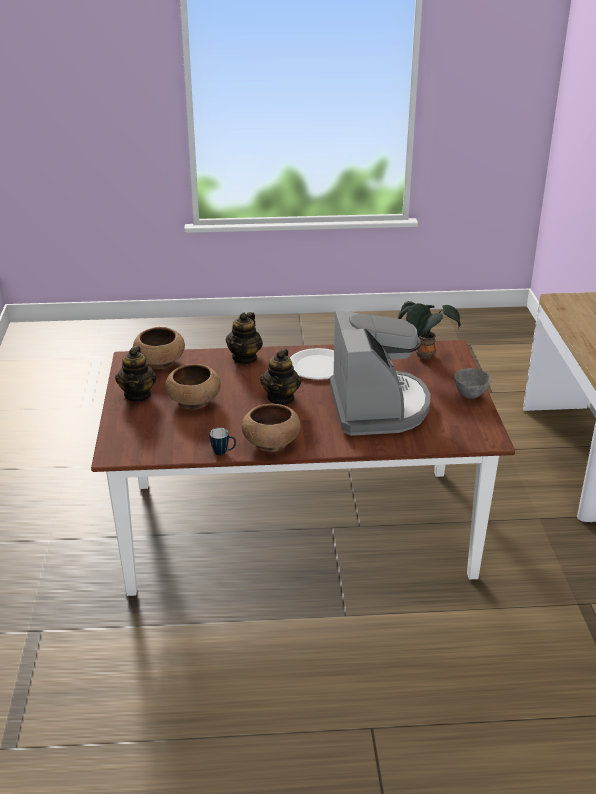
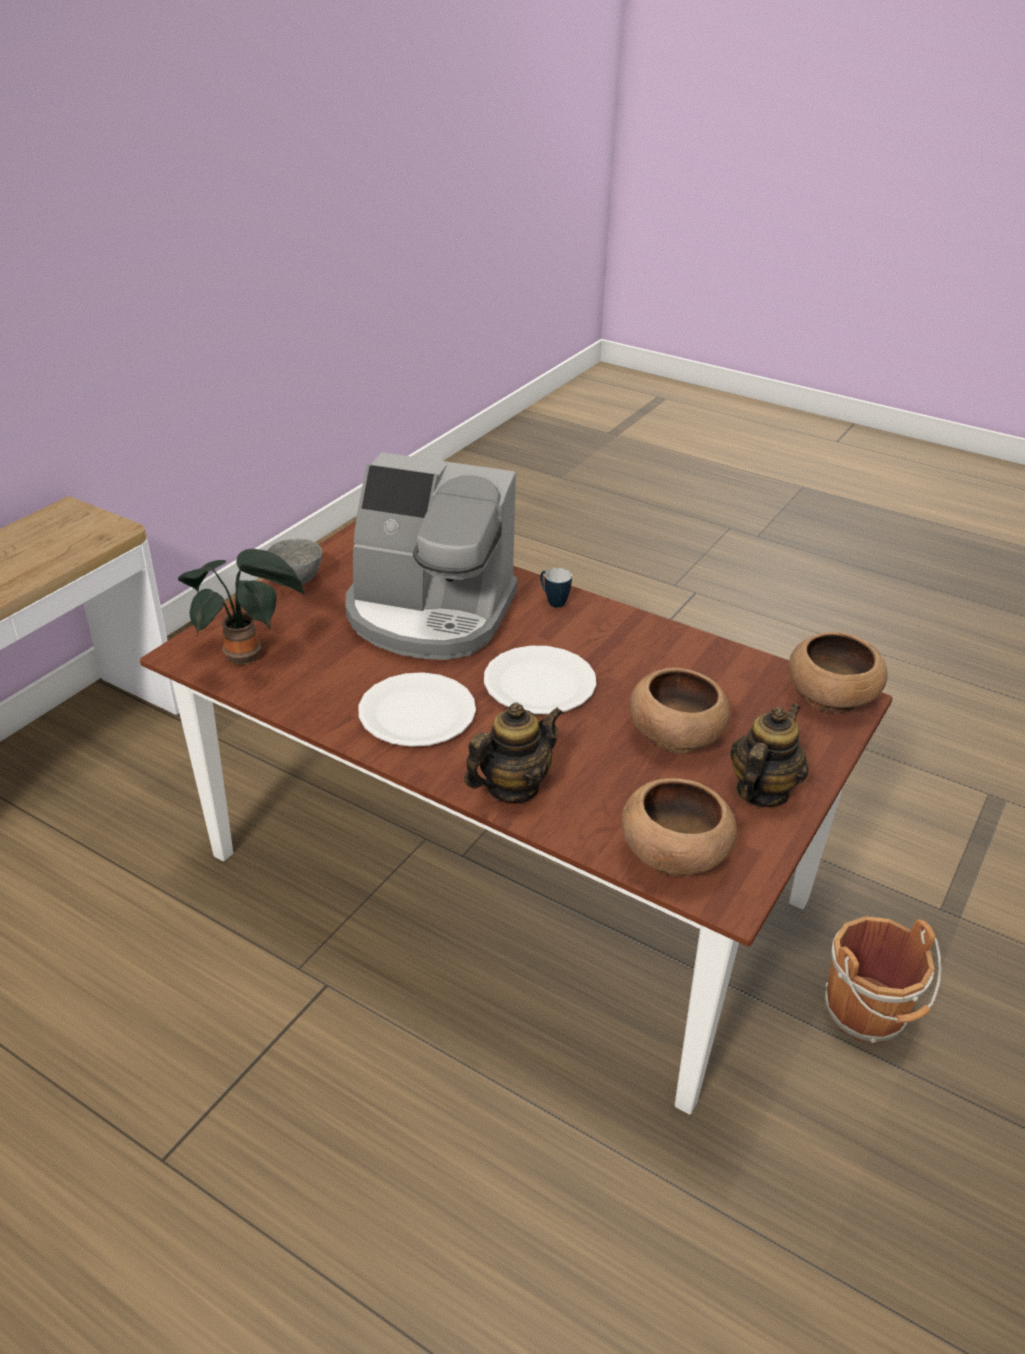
camera: 145 degrees left, 5 degrees up
mug [210,428,236,455] -> mug moved to [540,568,572,608]
brown bowl [242,404,301,452] -> brown bowl moved to [788,632,888,713]
teapot [260,348,301,405] -> white plate [484,646,596,714]
coffee machine [330,310,430,436] -> coffee machine turned 105 degrees counterclockwise [346,452,518,660]
none -> brown bucket [825,916,941,1043]

